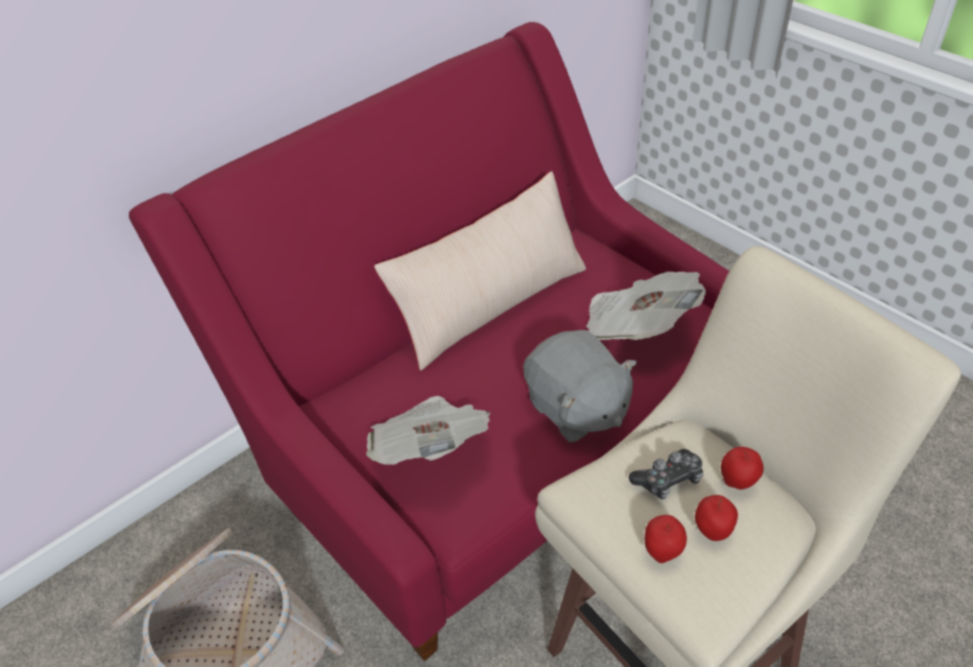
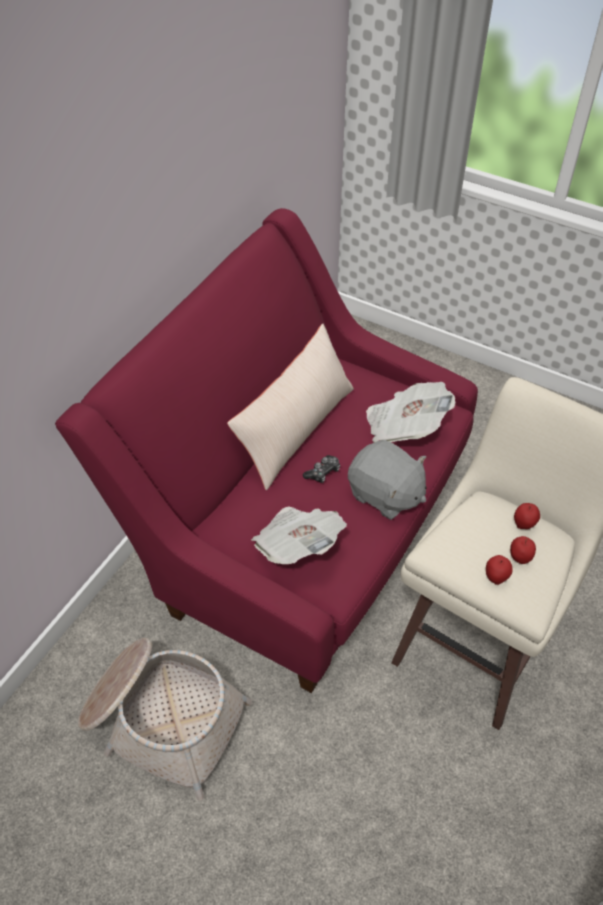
camera: 20 degrees left, 5 degrees up
game controller [629,449,703,500] -> game controller moved to [303,455,340,483]

